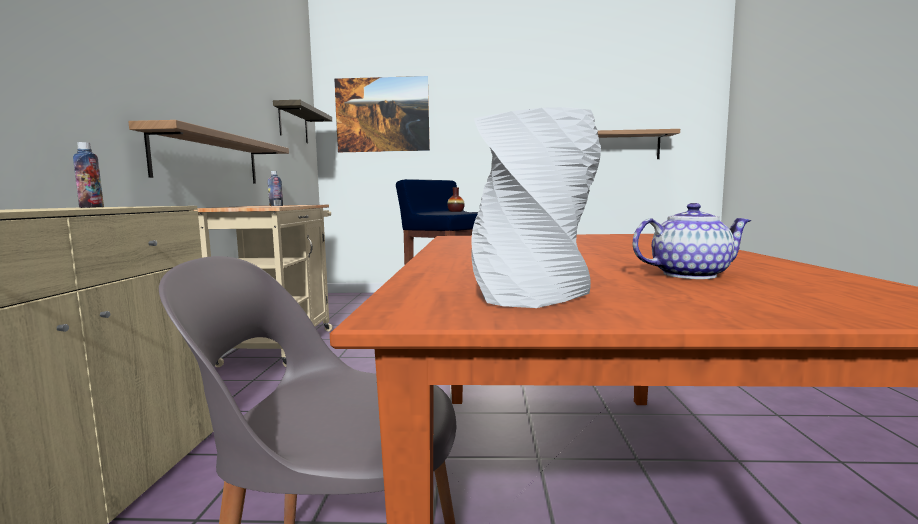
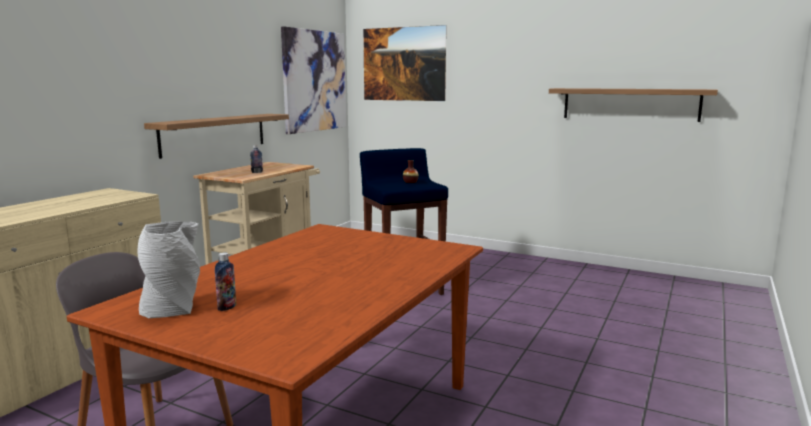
camera: 25 degrees right, 5 degrees up
bottle [73,142,104,208] -> bottle moved to [215,253,236,311]
shelf [273,100,332,143] -> picture [281,27,346,134]
teapot [633,203,751,279] -> none

